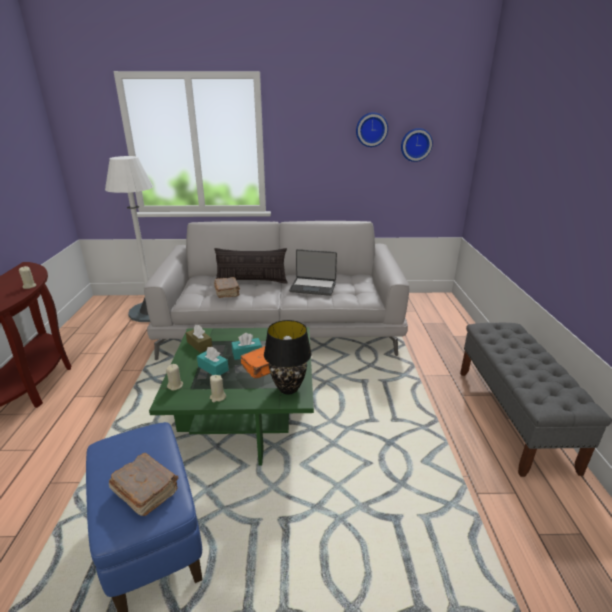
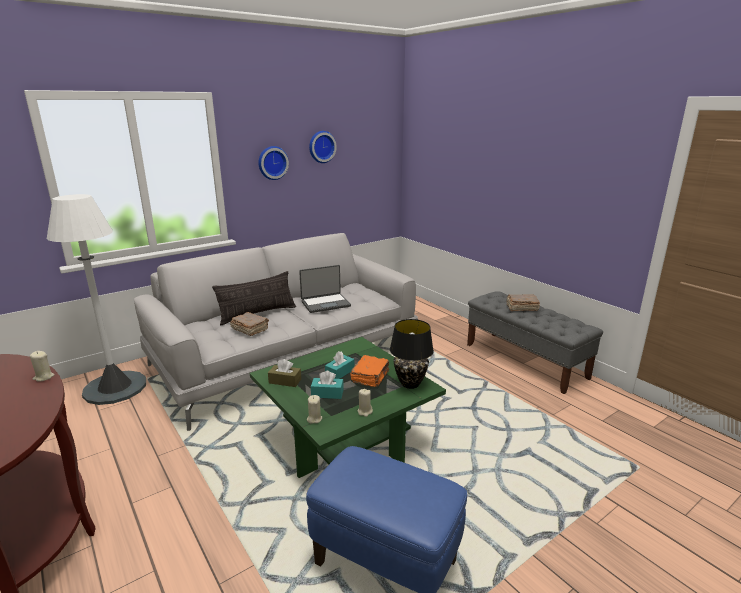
camera: 35 degrees left, 5 degrees down
brown book [109,453,178,516] -> brown book moved to [506,294,540,311]
wall clock [401,128,433,162] -> wall clock moved to [259,146,289,180]

